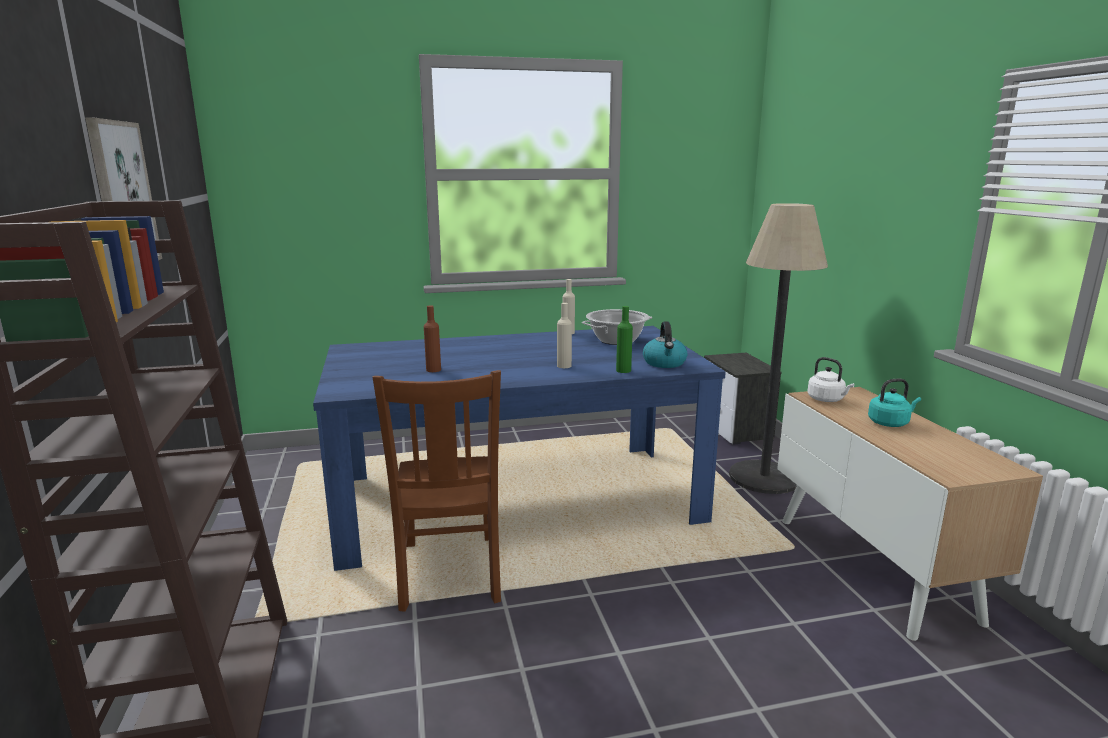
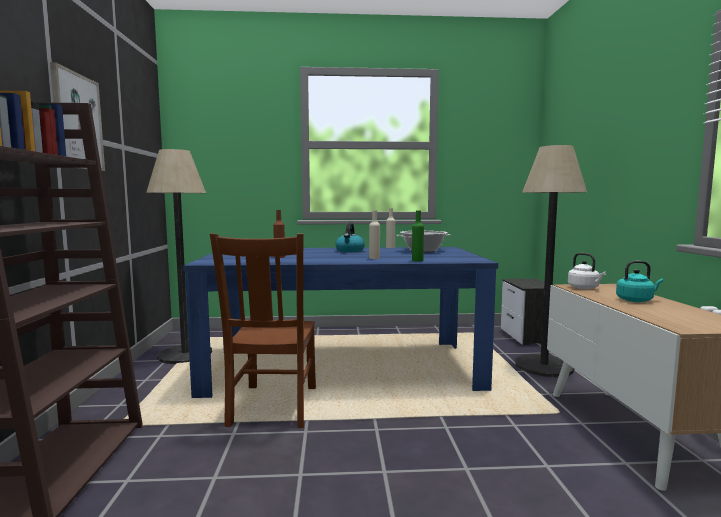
camera: 10 degrees right, 10 degrees down
kettle [643,322,687,368] -> kettle moved to [335,223,365,252]
none -> floor lamp [146,149,212,364]

